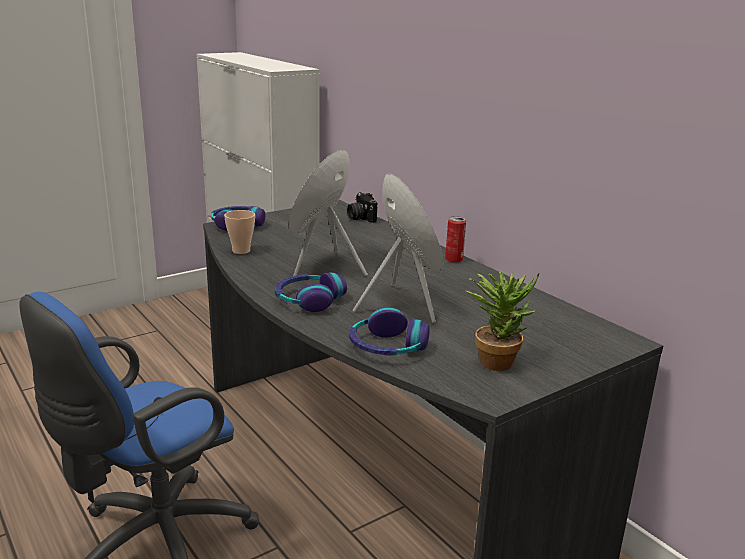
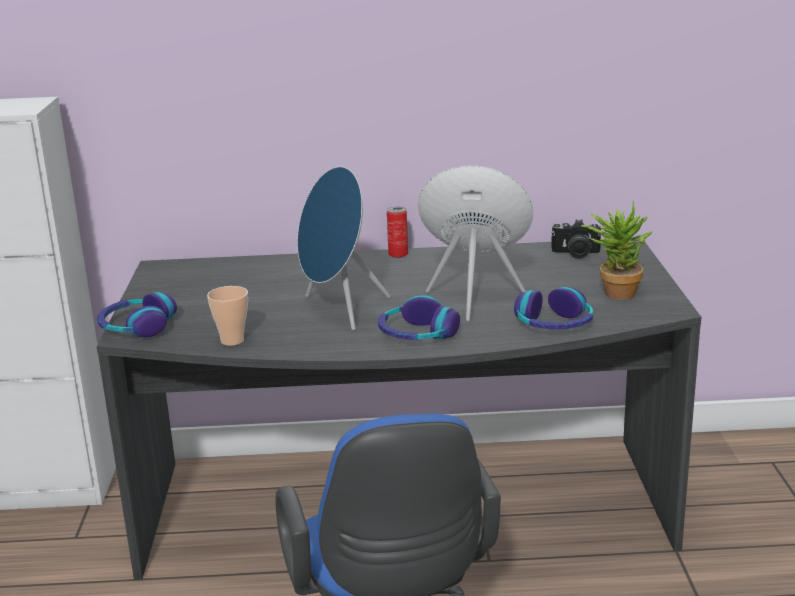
camera: 55 degrees left, 0 degrees up
camera [347,192,377,223] -> camera moved to [551,219,601,259]

